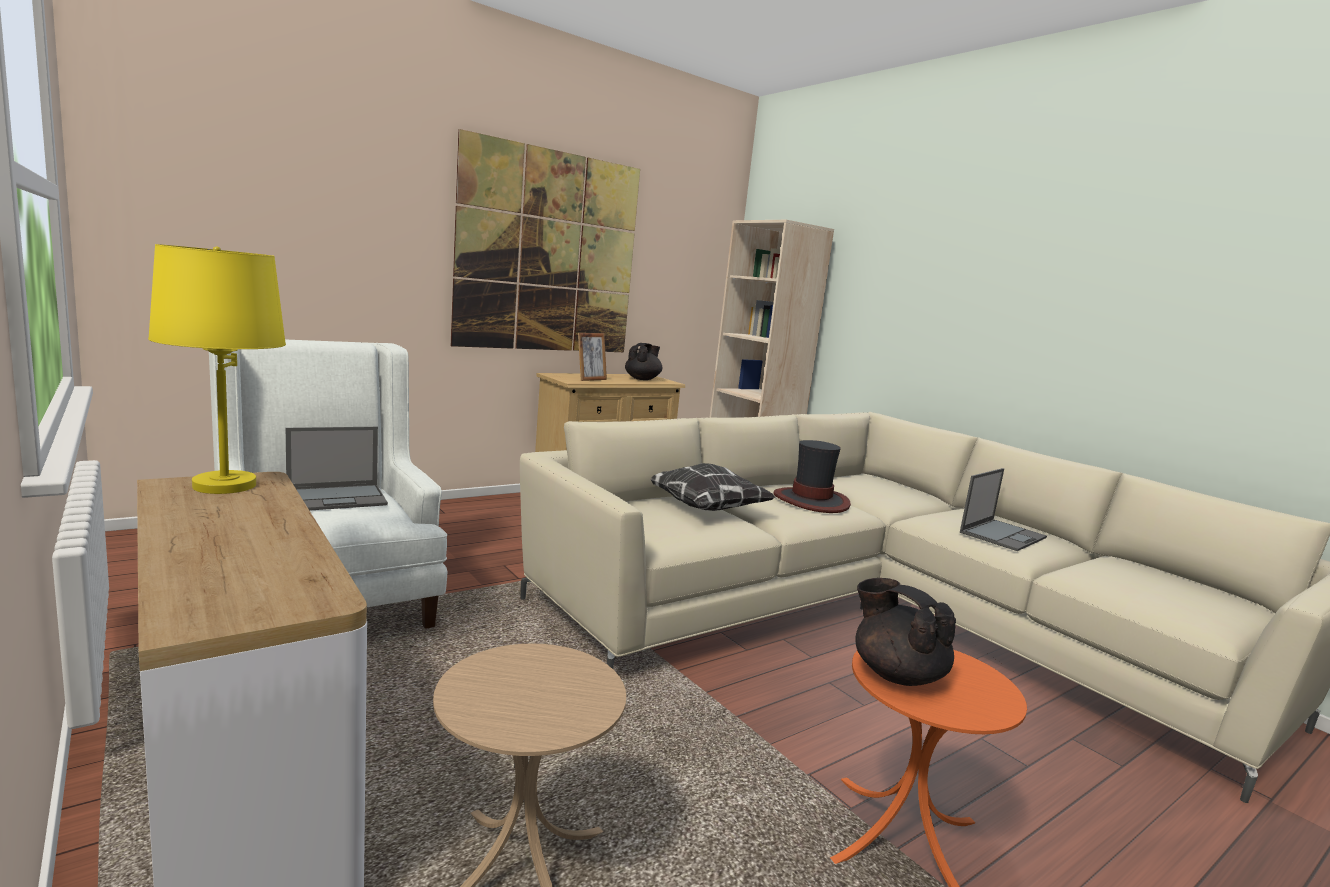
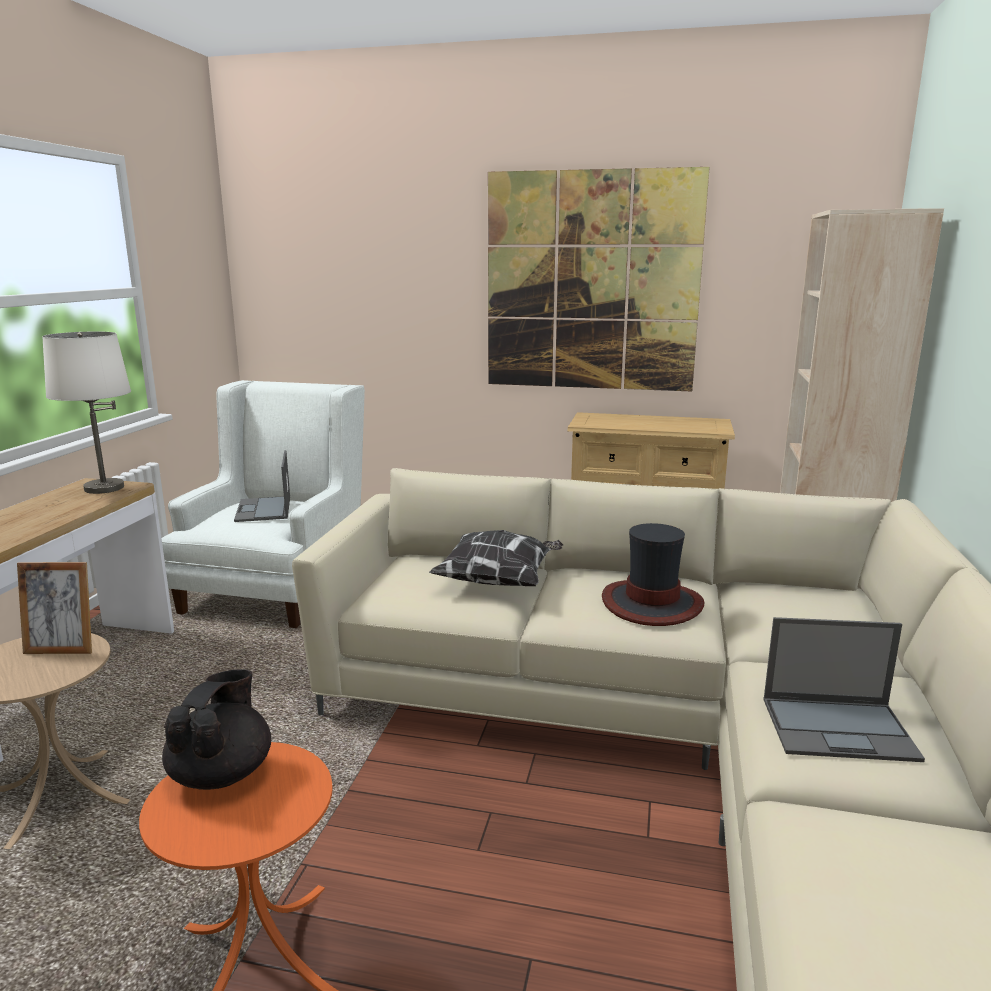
camera: 50 degrees right, 5 degrees up
yellow table lamp [148,244,286,494] -> white table lamp [42,331,131,494]
laptop [286,427,388,511] -> laptop turned 60 degrees clockwise [234,450,290,522]
picture frame [578,333,607,381] -> picture frame moved to [17,562,92,654]
black teapot [625,343,662,380] -> none

